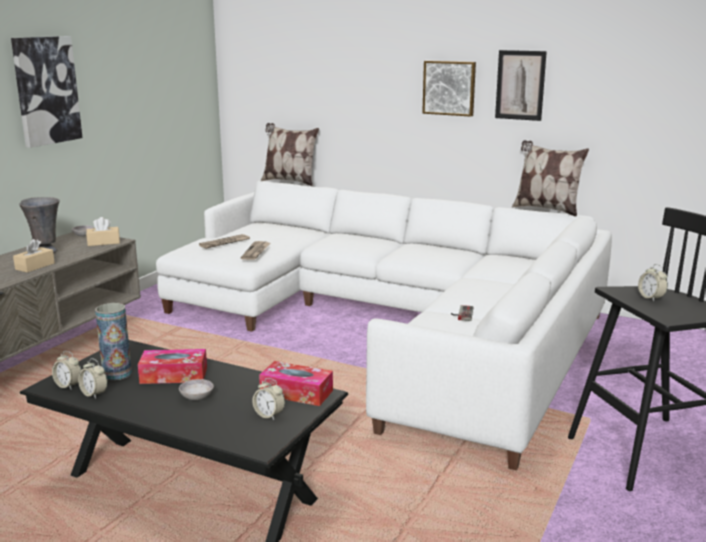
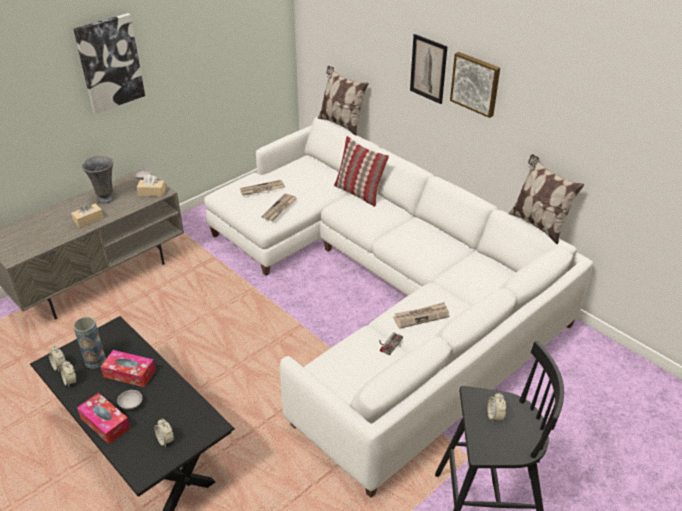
camera: 20 degrees right, 20 degrees up
tissue box [259,361,333,406] -> tissue box moved to [77,393,130,444]
picture [495,50,547,121] -> picture moved to [410,34,448,104]
none -> pillow [334,136,389,207]
none -> newspaper [393,302,449,329]

